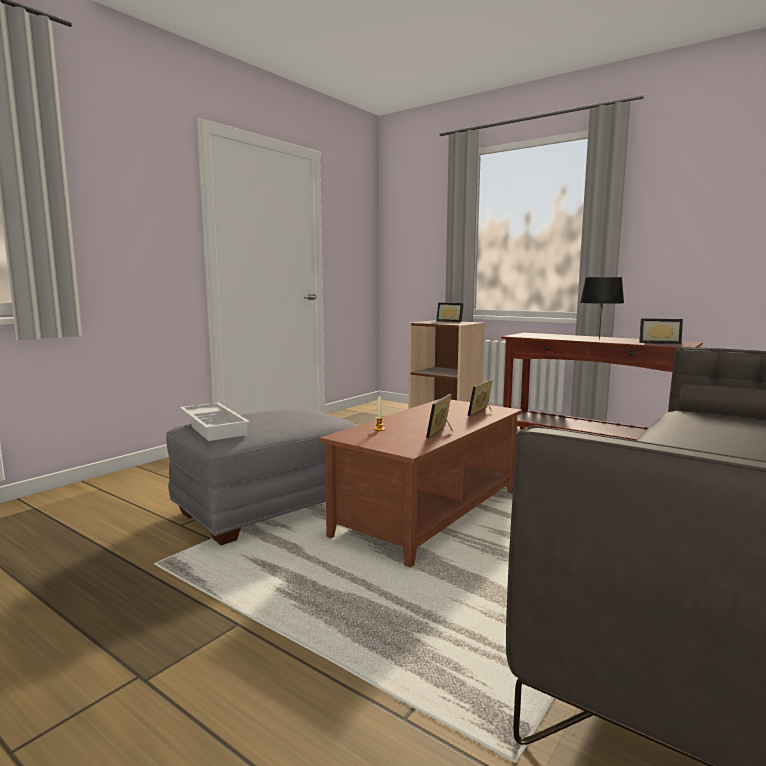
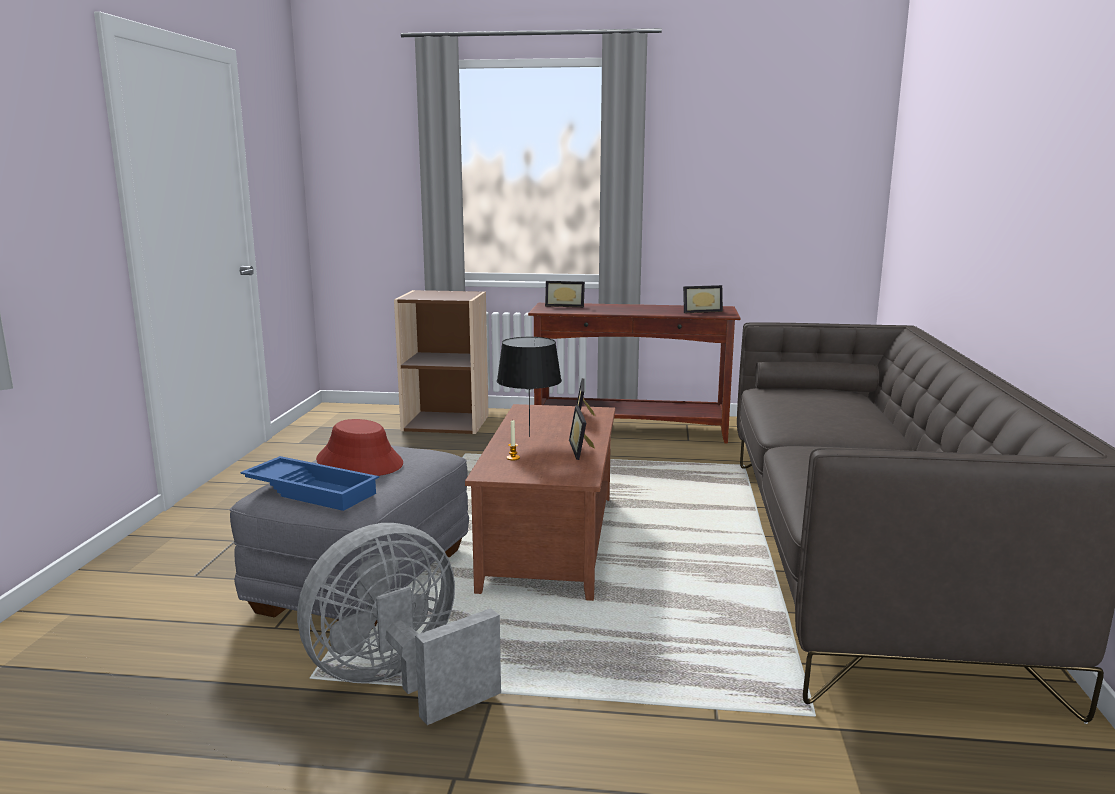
camera: 30 degrees left, 5 degrees up
white tray [180,403,250,441] -> blue tray [240,456,379,511]
picture frame [436,303,463,322] -> picture frame moved to [545,281,585,307]
black table lamp [580,277,624,340] -> black table lamp moved to [497,337,562,437]
none -> grey fan [297,523,501,725]
none -> red hat [316,419,403,476]

